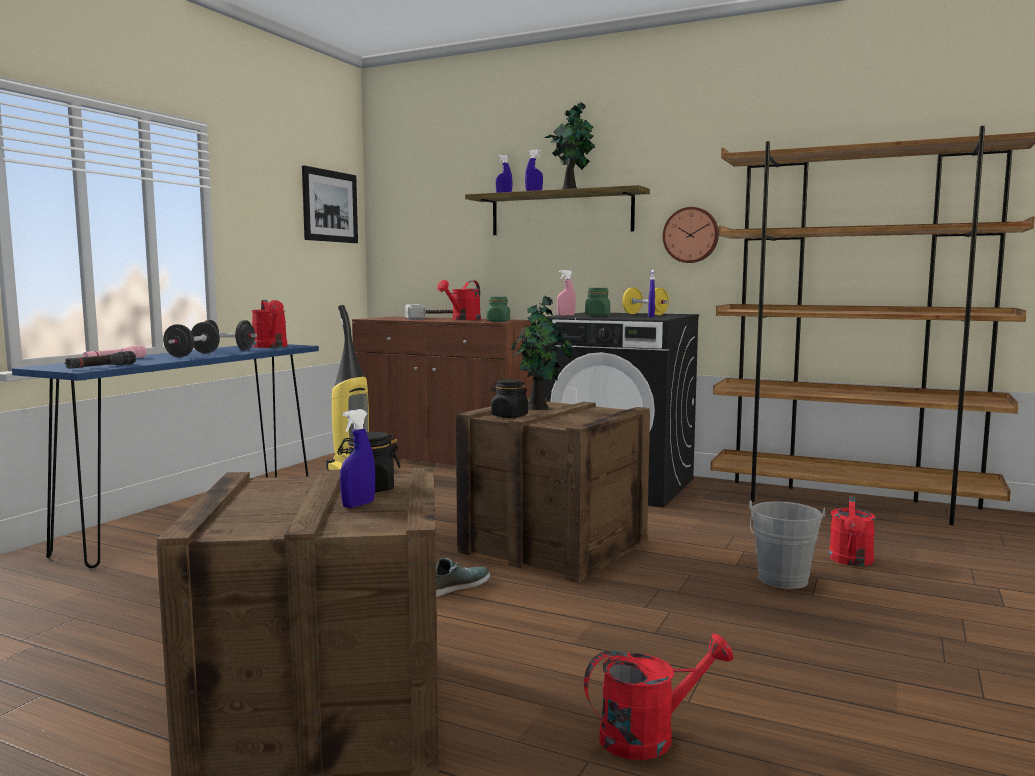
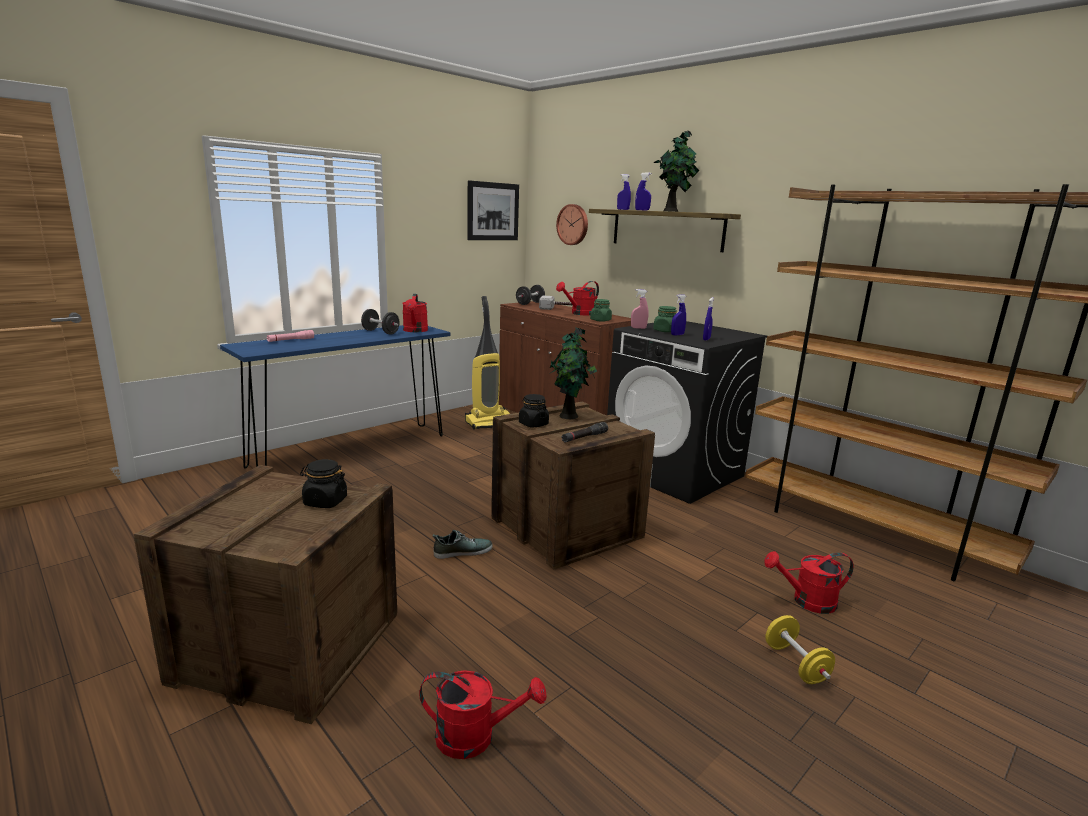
camera: 20 degrees right, 10 degrees up
black flashlight [65,351,136,369] -> black flashlight moved to [561,422,608,442]
black dumbbell [163,322,220,357] -> black dumbbell moved to [516,285,545,305]
blue spray bottle [340,409,375,508] -> blue spray bottle moved to [671,294,686,335]
yellow dumbbell [622,288,669,315] -> yellow dumbbell moved to [765,615,835,684]
wall clock [663,207,719,263] -> wall clock moved to [556,204,588,245]
grey bucket [749,500,825,589] -> none
red watering can [829,496,876,566] -> red watering can turned 45 degrees clockwise [764,551,854,614]

